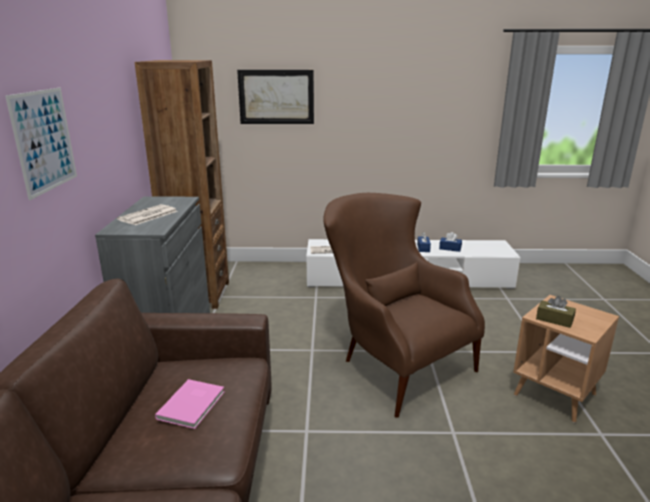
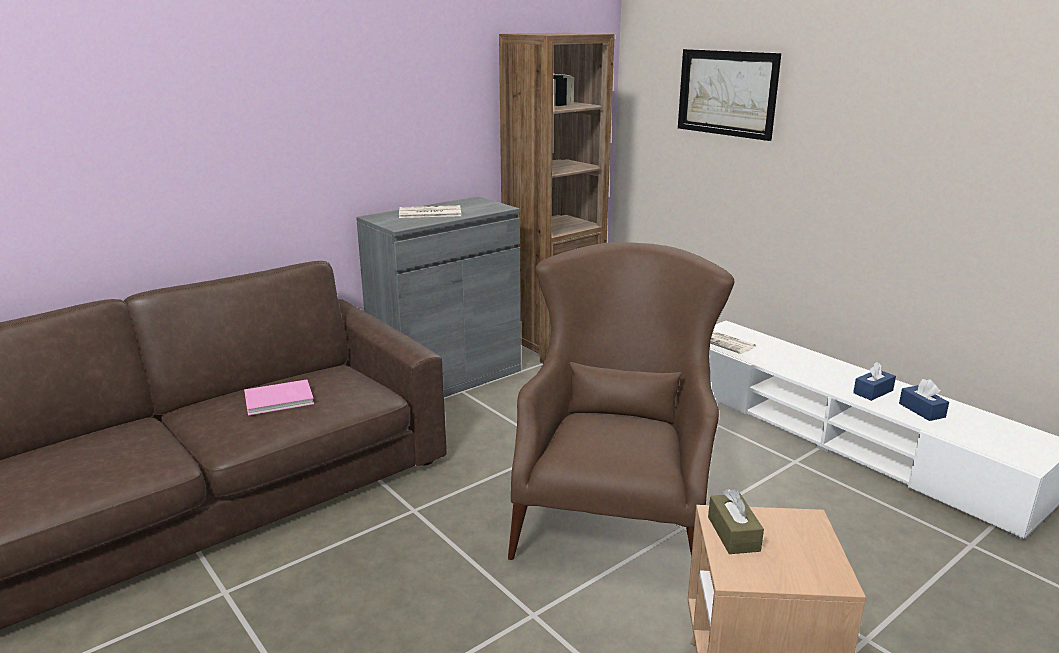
camera: 50 degrees right, 0 degrees up
picture [5,88,77,200] -> none

